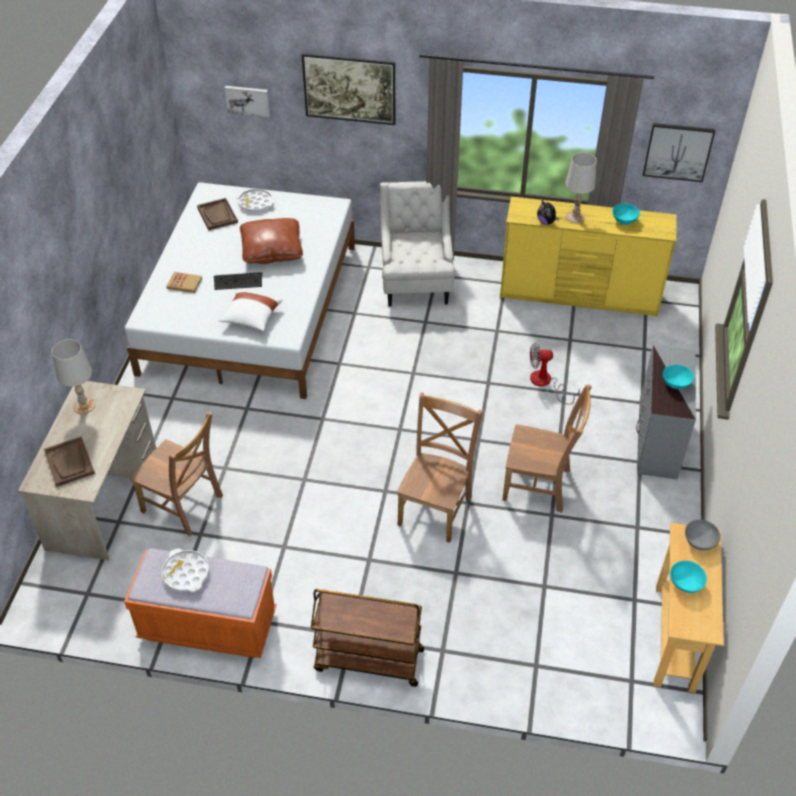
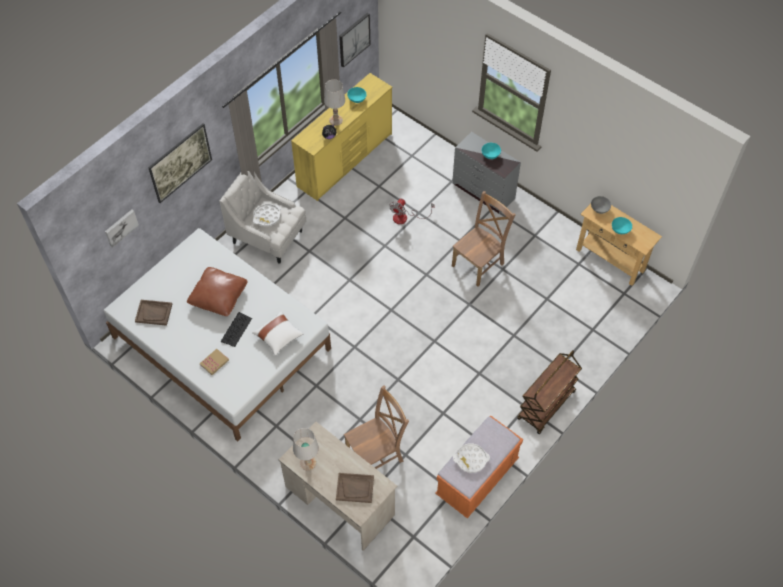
camera: 60 degrees left, 10 degrees up
white tray [236,189,274,212] -> white tray moved to [253,204,281,226]
brown chair [397,392,483,543] -> none

